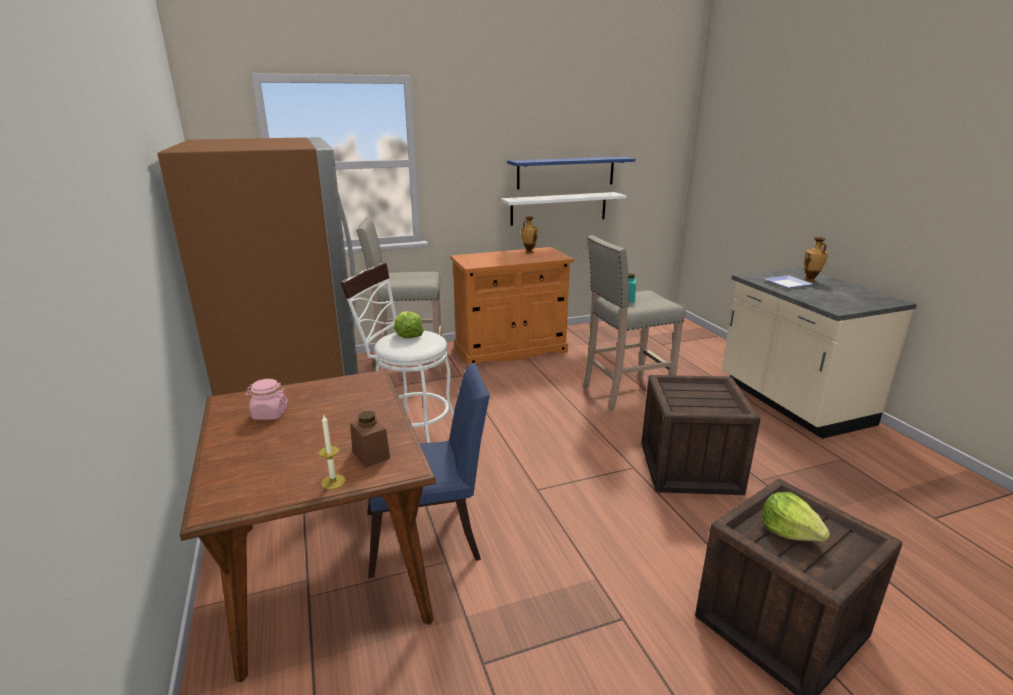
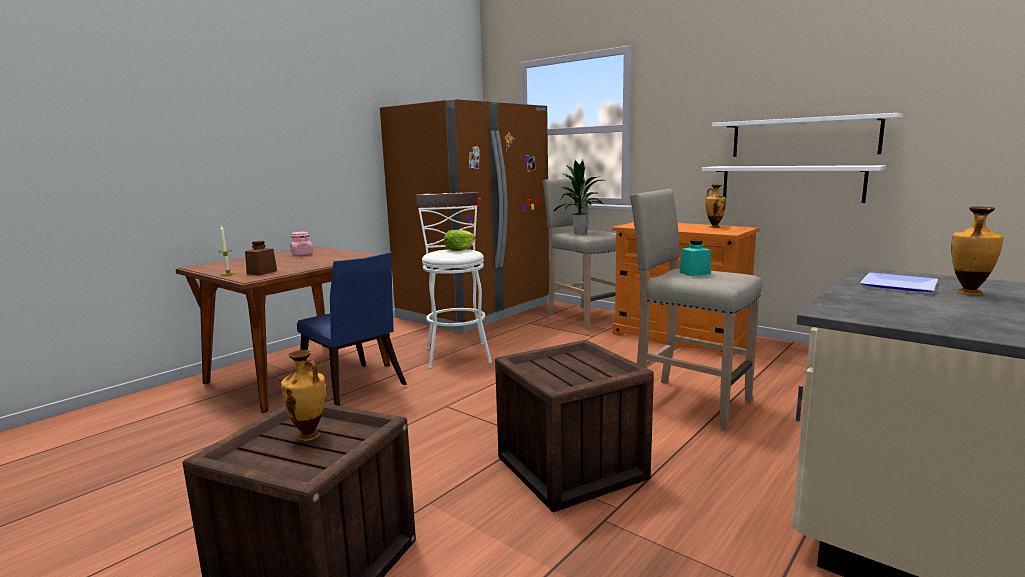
camera: 60 degrees right, 10 degrees down
blue shelf [507,157,635,189] -> white shelf [712,113,903,157]
lettuce [762,492,830,542] -> vase [281,350,326,441]
none -> potted plant [554,160,605,234]

